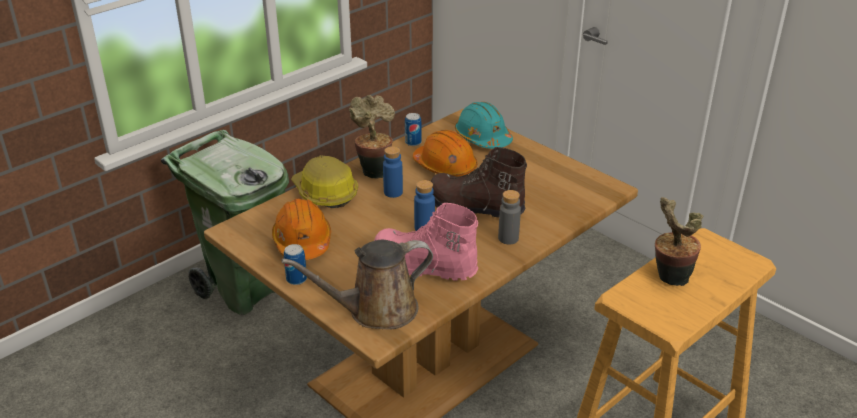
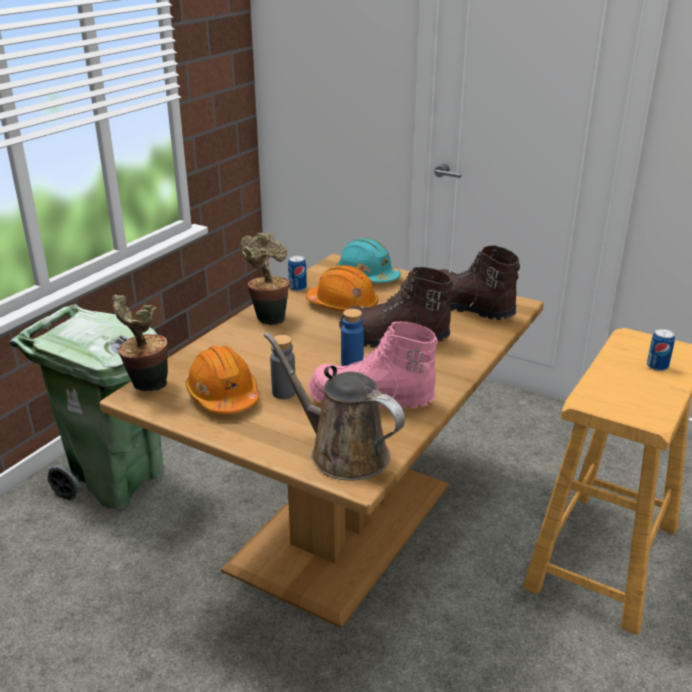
camera: 15 degrees left, 5 degrees down
brown watering can [281,240,433,330] -> brown watering can turned 75 degrees clockwise [264,332,405,481]
can [284,244,307,285] -> can moved to [647,329,675,371]
hard hat [291,155,358,208] -> none
blue bottle [383,146,403,198] -> none
grey bottle [498,190,521,245] -> grey bottle moved to [270,335,296,399]
potted plant [655,197,703,286] -> potted plant moved to [112,295,168,391]
none -> brown boot [439,245,520,320]

